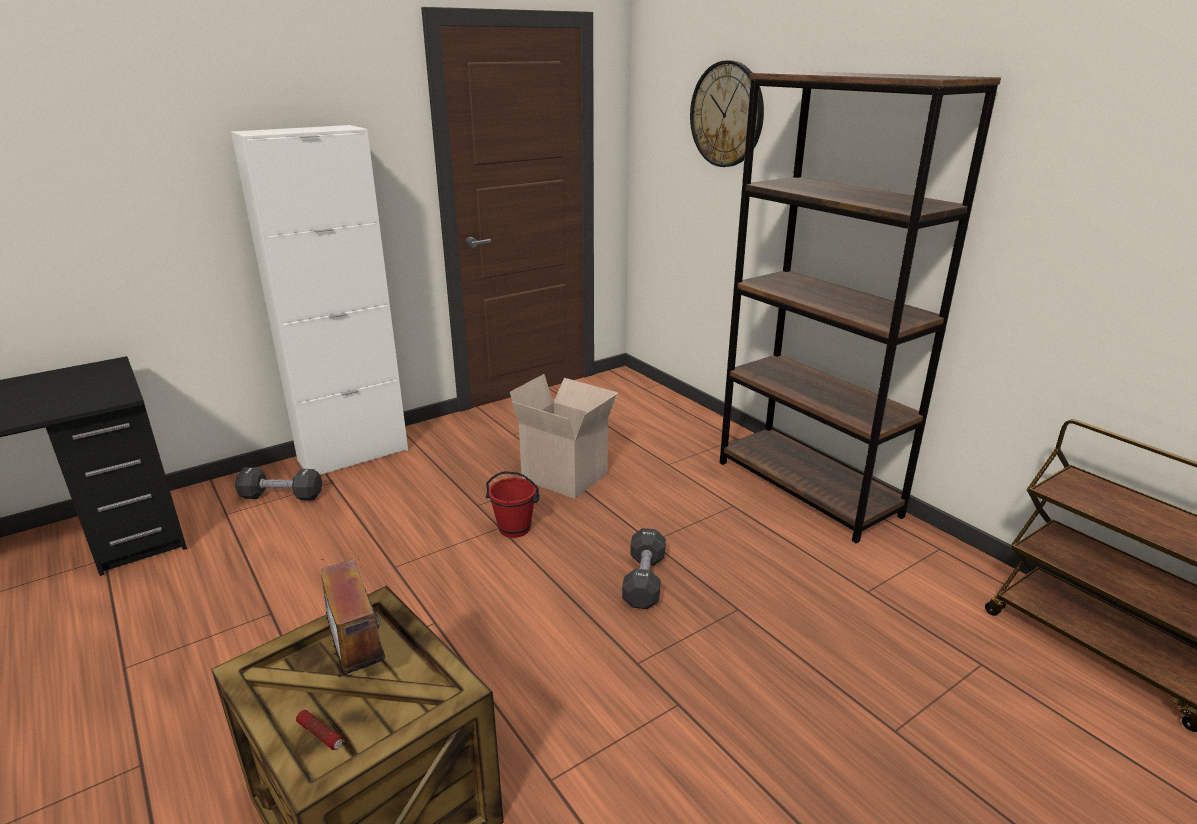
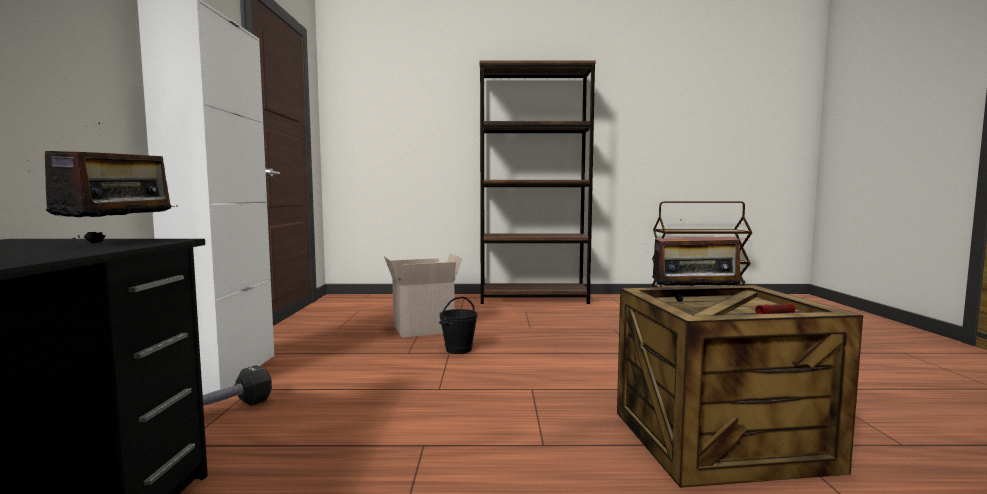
camera: 55 degrees left, 20 degrees down
red bucket [486,471,540,538] -> black bucket [439,296,477,354]
black dumbbell [622,528,666,609] -> none
wall clock [690,60,764,167] -> none
none -> radio [27,122,179,243]

